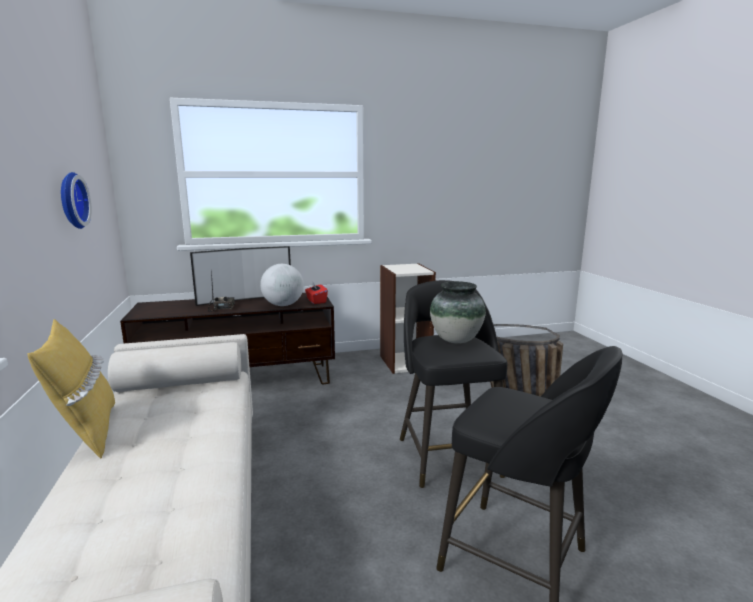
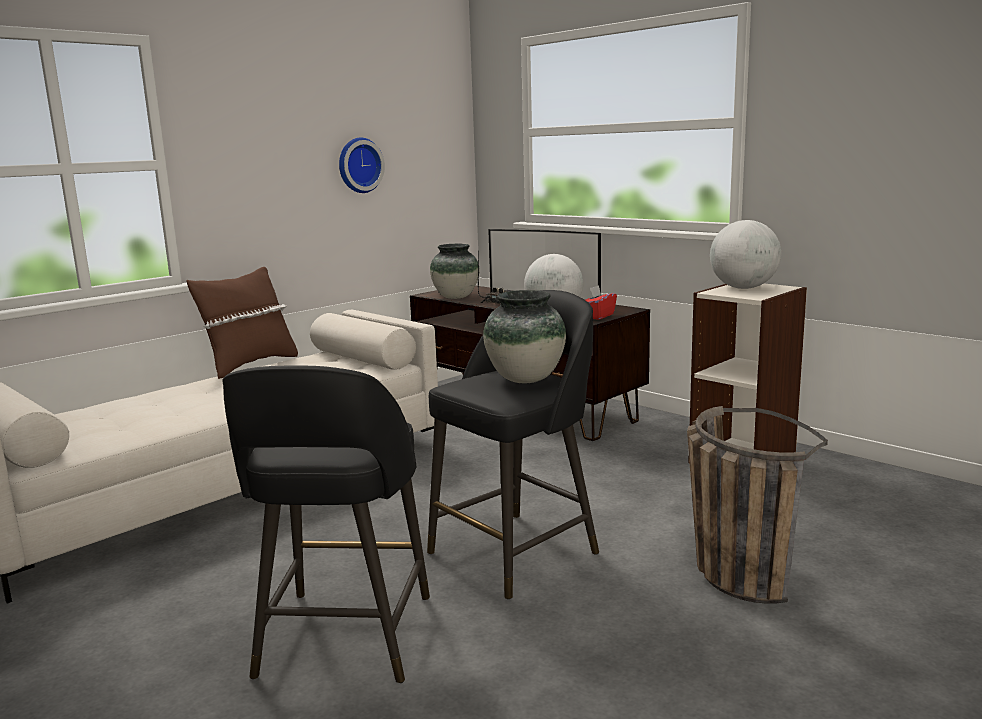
camera: 60 degrees right, 0 degrees up
yellow pillow [28,319,115,458] -> brown pillow [187,267,298,379]
none -> vase [430,244,480,299]
none -> globe [710,220,781,289]

